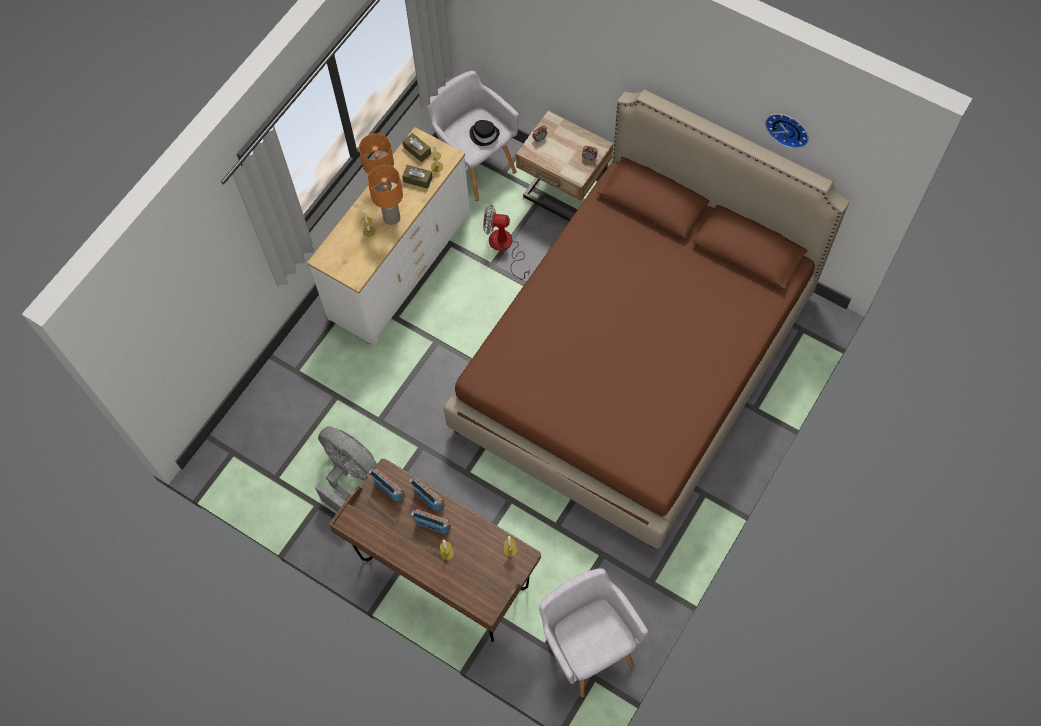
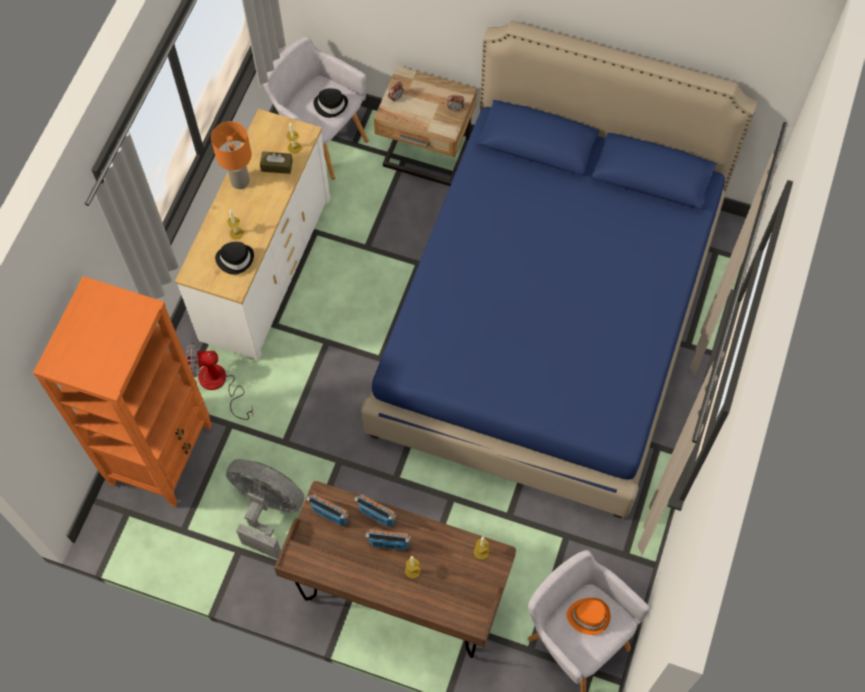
camera: 15 degrees left, 0 degrees up
orange table lamp [367,165,403,225] -> none
brown tissue box [403,133,431,162] -> none
brown bed [444,90,849,549] -> blue bed [361,21,757,518]
fan [483,205,530,280] -> fan moved to [186,342,253,420]
wall clock [765,114,809,149] -> none
none -> orange bookcase [33,276,212,507]
none -> black hat [215,242,254,275]
none -> orange hat [567,598,611,635]

